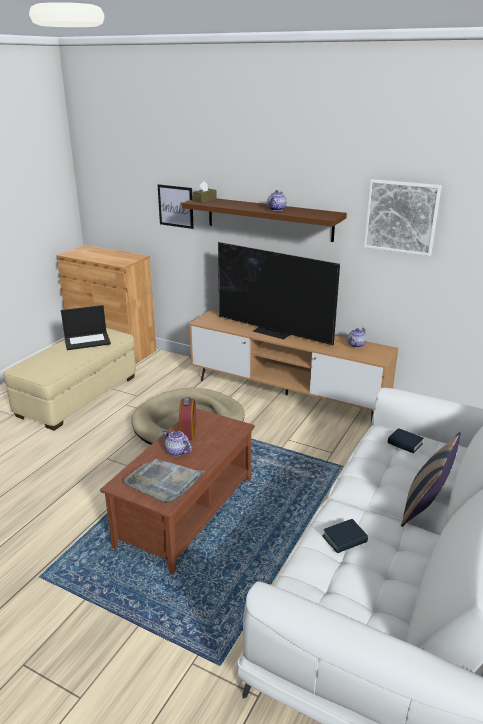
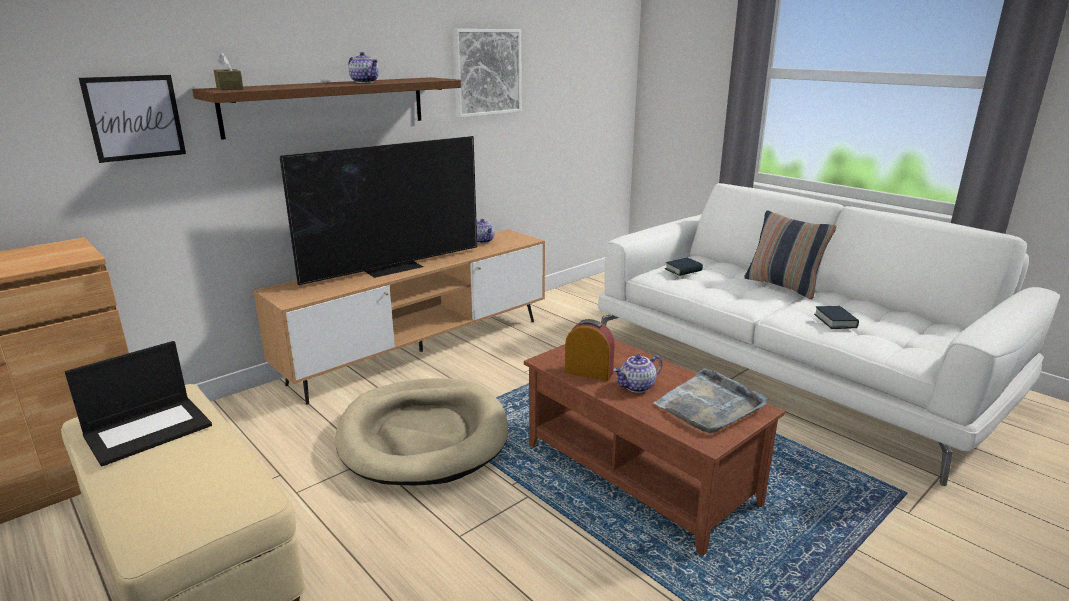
camera: 70 degrees left, 5 degrees down
laptop [61,305,111,350] -> laptop turned 45 degrees clockwise [65,341,212,467]

